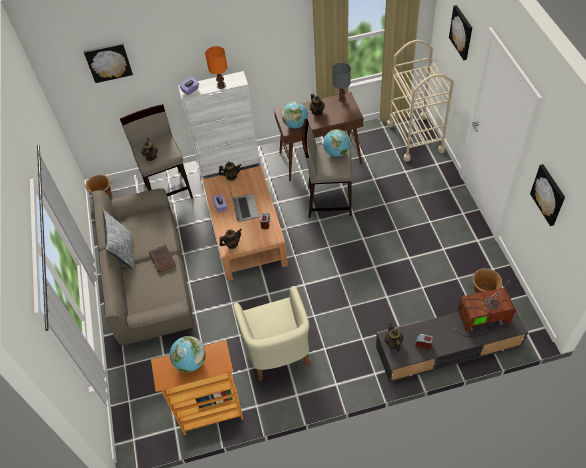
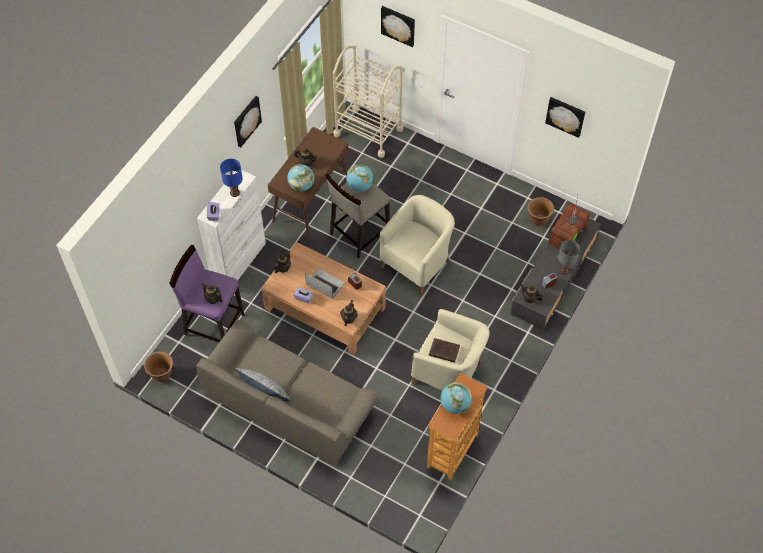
camera: 50 degrees left, 5 degrees up
picture [84,42,133,83] -> picture moved to [234,96,262,148]
beige stool [120,104,193,199] -> purple stool [169,245,244,342]
brown book [149,244,176,273] -> brown book moved to [429,338,460,363]
orange table lamp [205,46,227,89] -> blue table lamp [220,159,243,197]
grey table lamp [332,63,351,102] -> grey table lamp moved to [558,240,580,274]
none -> beige armchair [379,195,455,295]

